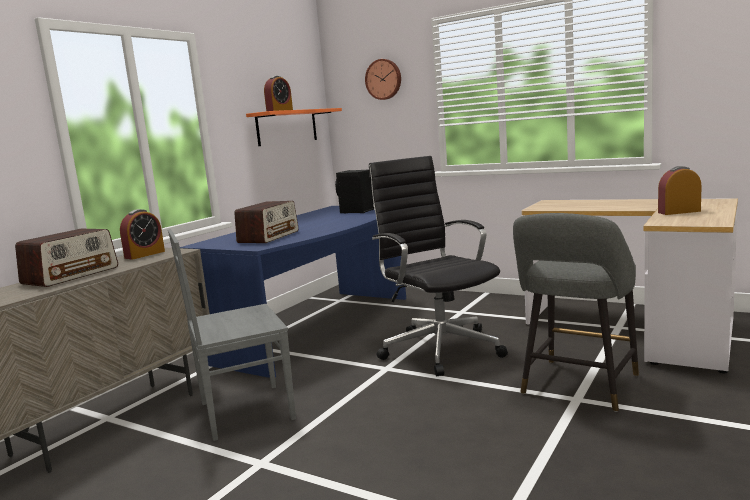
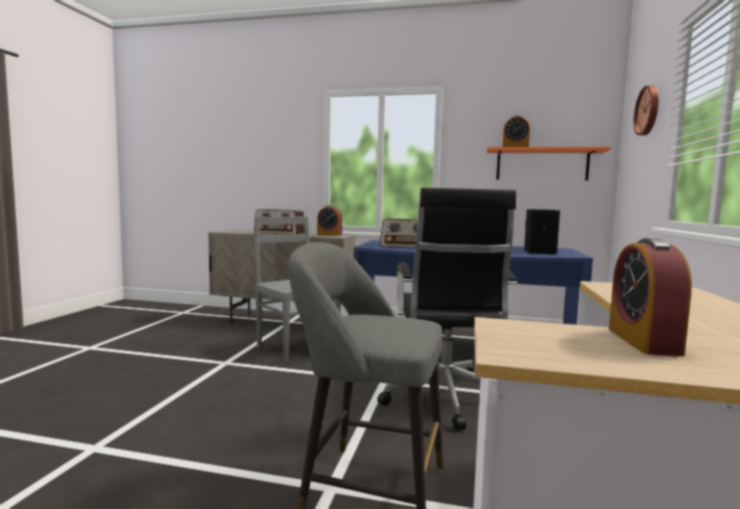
camera: 70 degrees right, 5 degrees down
black office chair [369,156,508,376] -> black office chair turned 135 degrees clockwise [377,188,517,430]
alarm clock [658,166,702,215] -> alarm clock turned 150 degrees counterclockwise [609,238,692,356]

